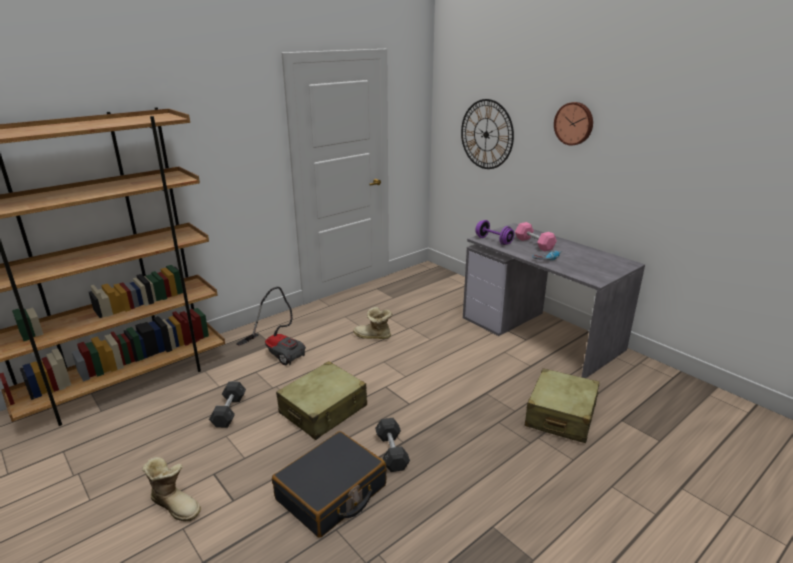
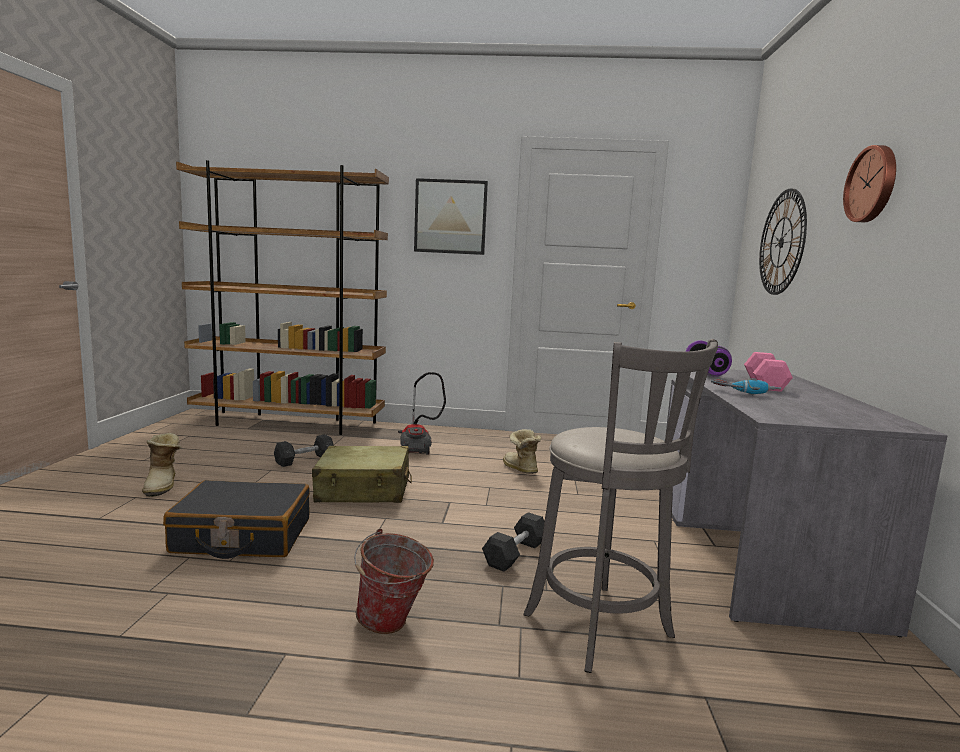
camera: 45 degrees right, 15 degrees down
grey dumbbell [375,418,410,472] -> grey dumbbell moved to [482,512,545,572]
beige suitcase [525,368,599,443] -> grey stool [523,339,718,673]
none -> bucket [354,529,434,634]
none -> picture [414,178,488,255]

